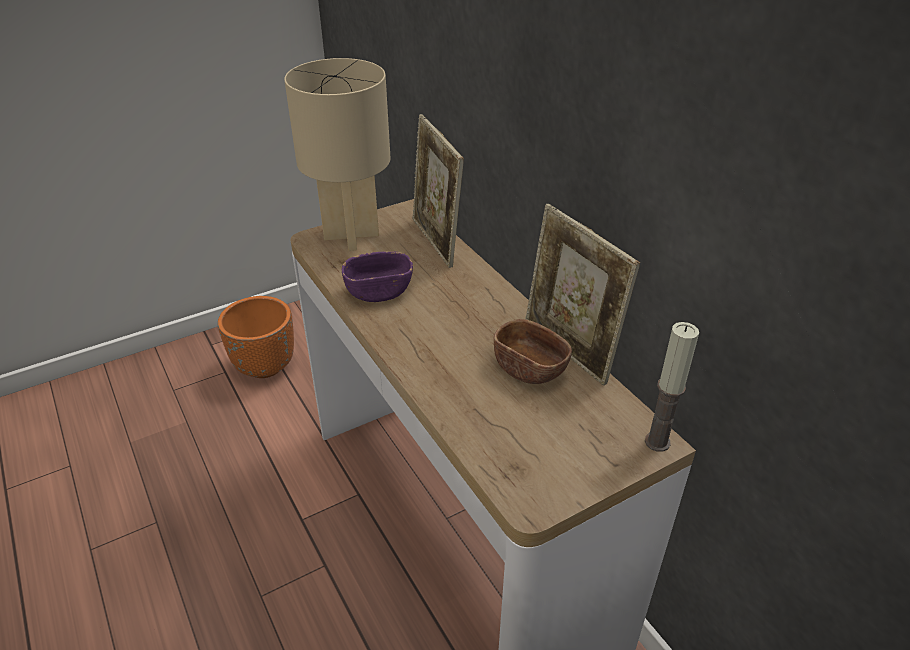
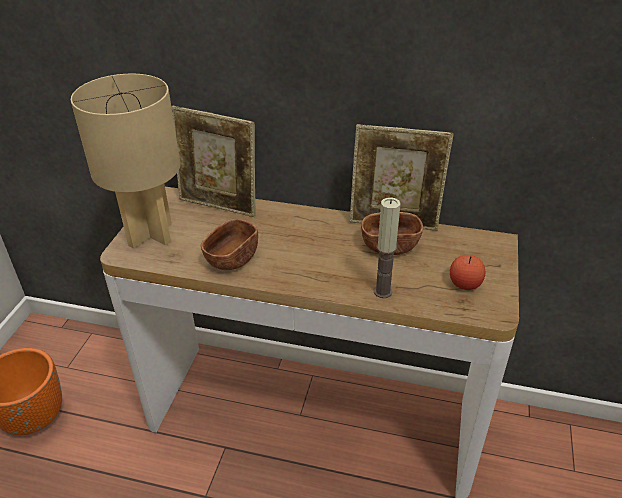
camera: 45 degrees left, 0 degrees up
purple bowl [342,251,413,302] -> brown bowl [201,219,258,270]
candle [645,322,699,452] -> candle moved to [374,197,401,298]
none -> apple [450,255,486,290]

